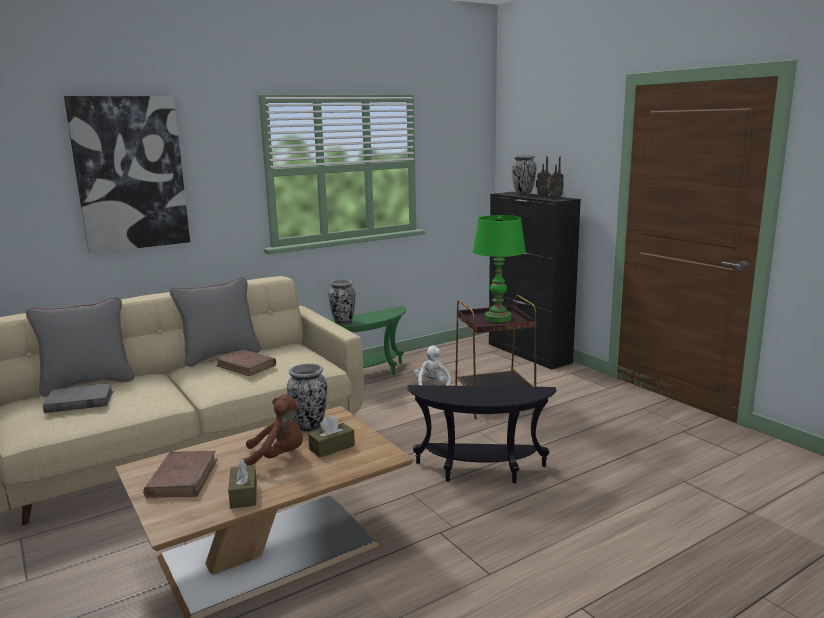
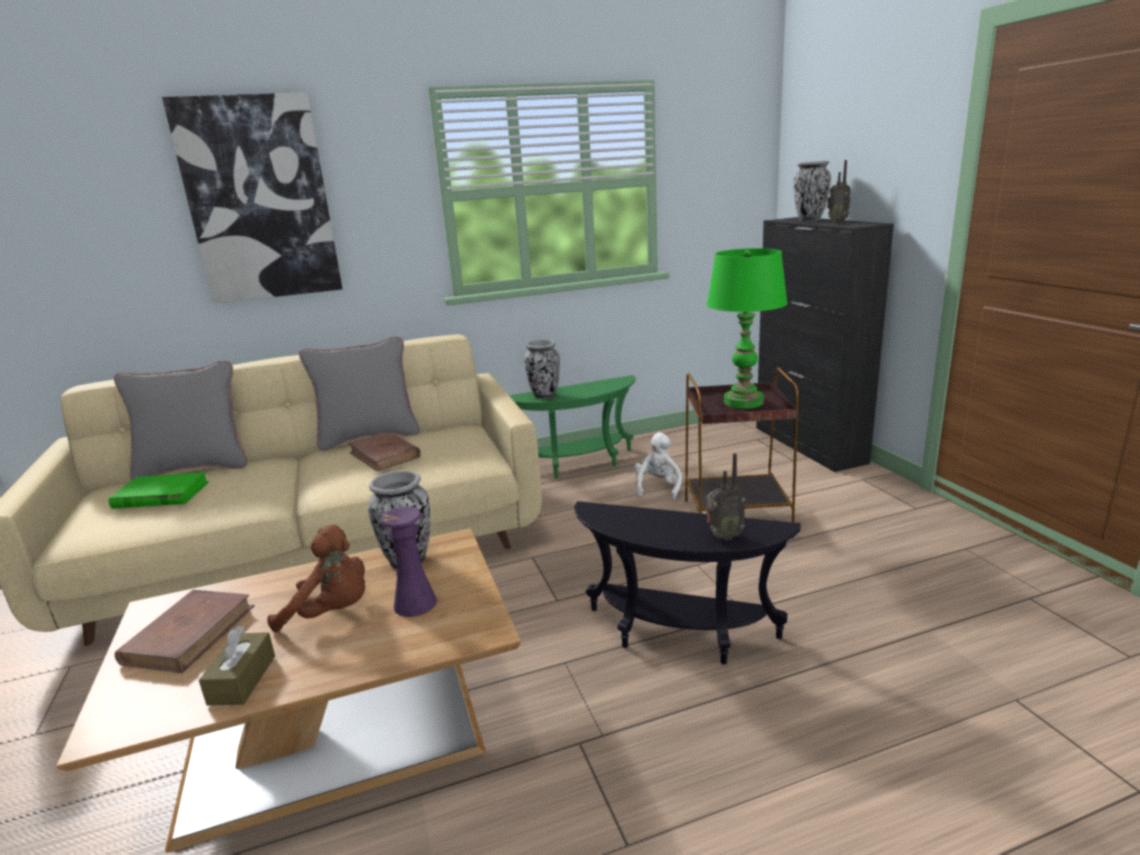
camera: 15 degrees right, 5 degrees up
grey book [43,383,113,413] -> green book [109,472,209,509]
brown tissue box [308,415,355,458] -> purple vase [380,506,437,617]
radio [547,157,564,199] -> radio moved to [706,453,746,540]

